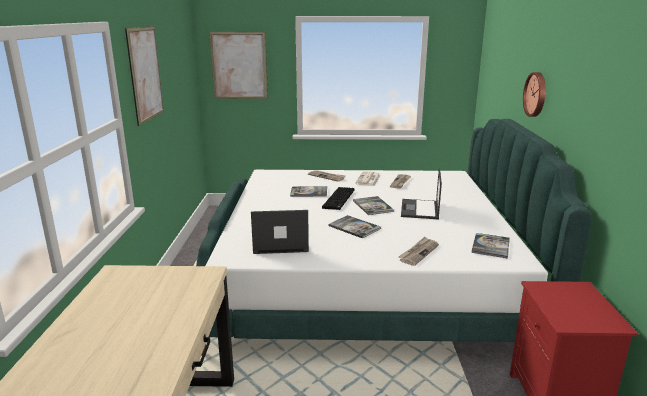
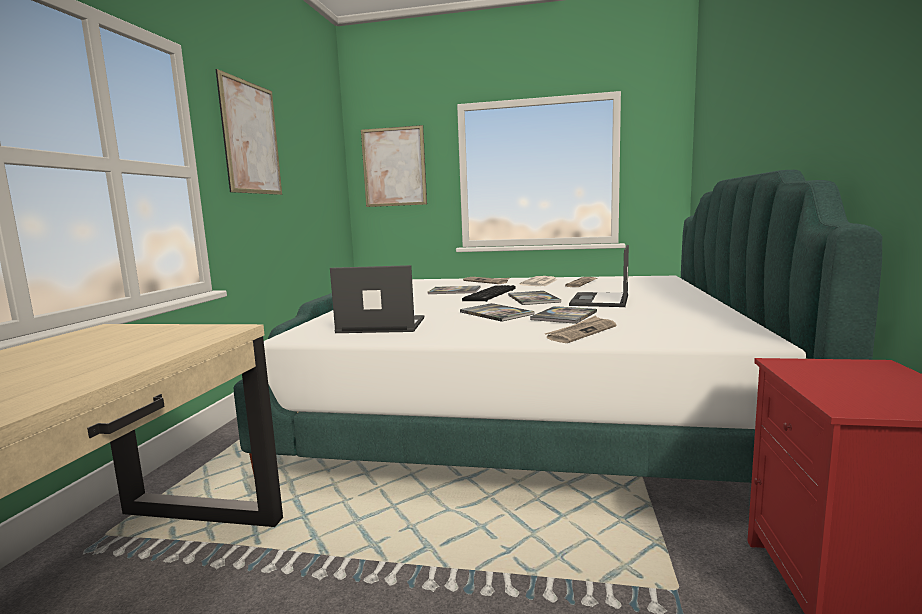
camera: 10 degrees right, 10 degrees down
book [471,233,510,259] -> book moved to [530,306,597,324]
wall clock [523,72,546,117] -> none

